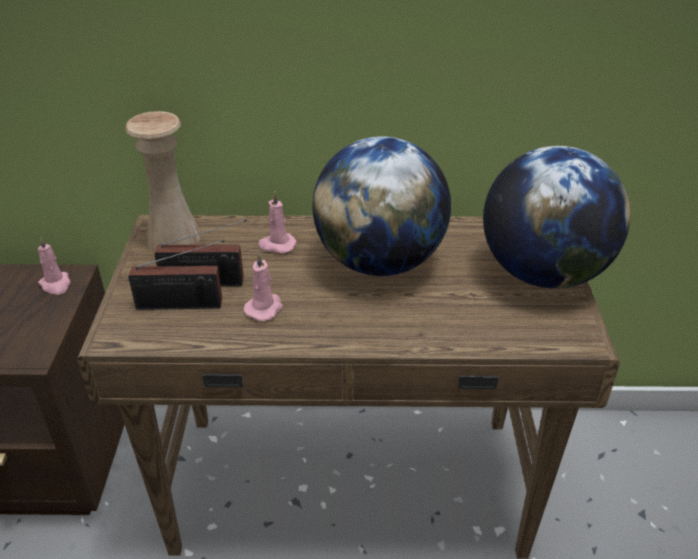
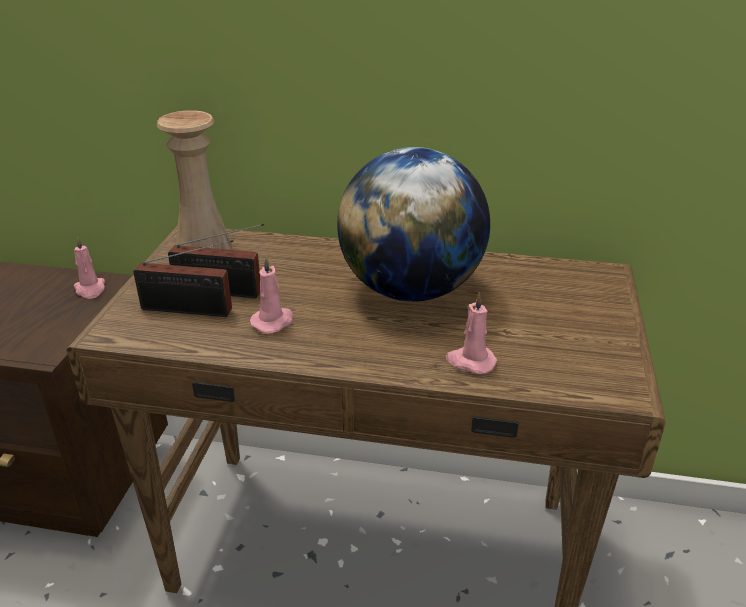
camera: 10 degrees right, 5 degrees down
pink candle [258,191,297,254] -> pink candle moved to [446,292,497,374]
globe [483,146,630,288] -> none

